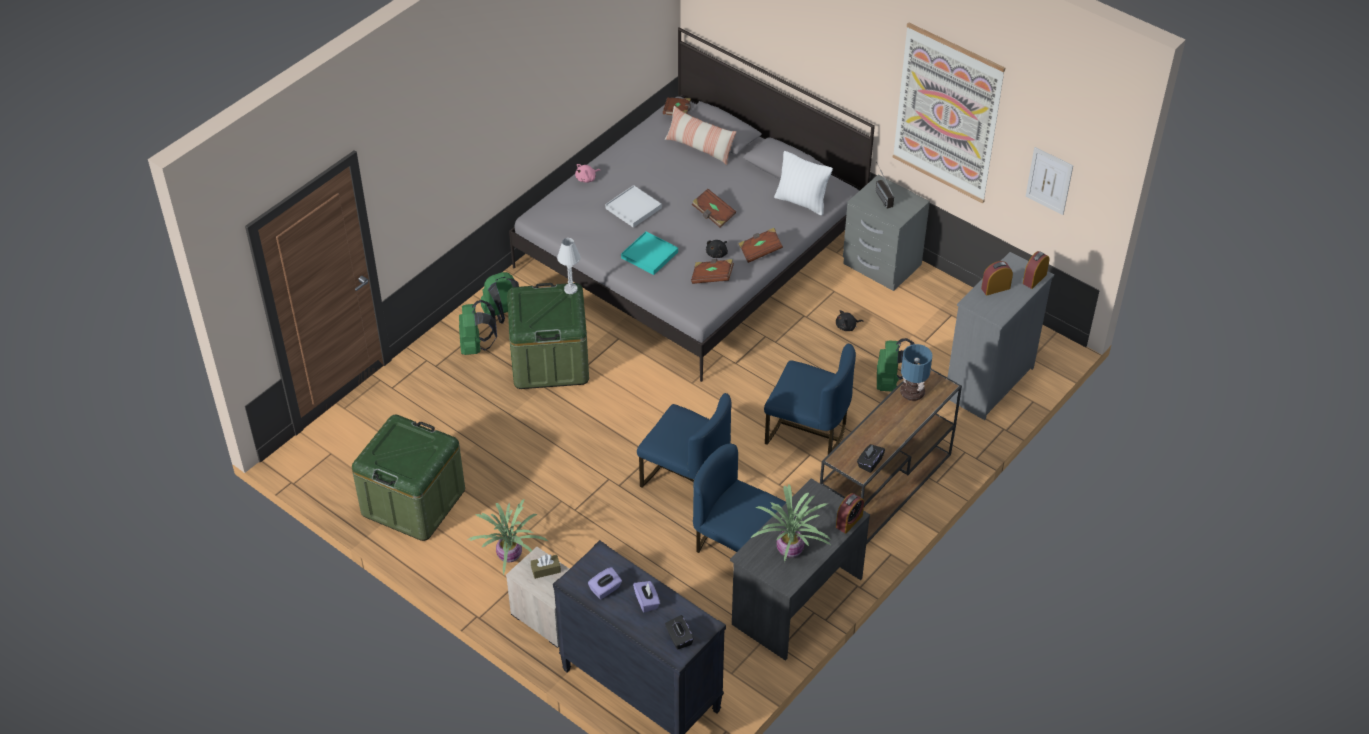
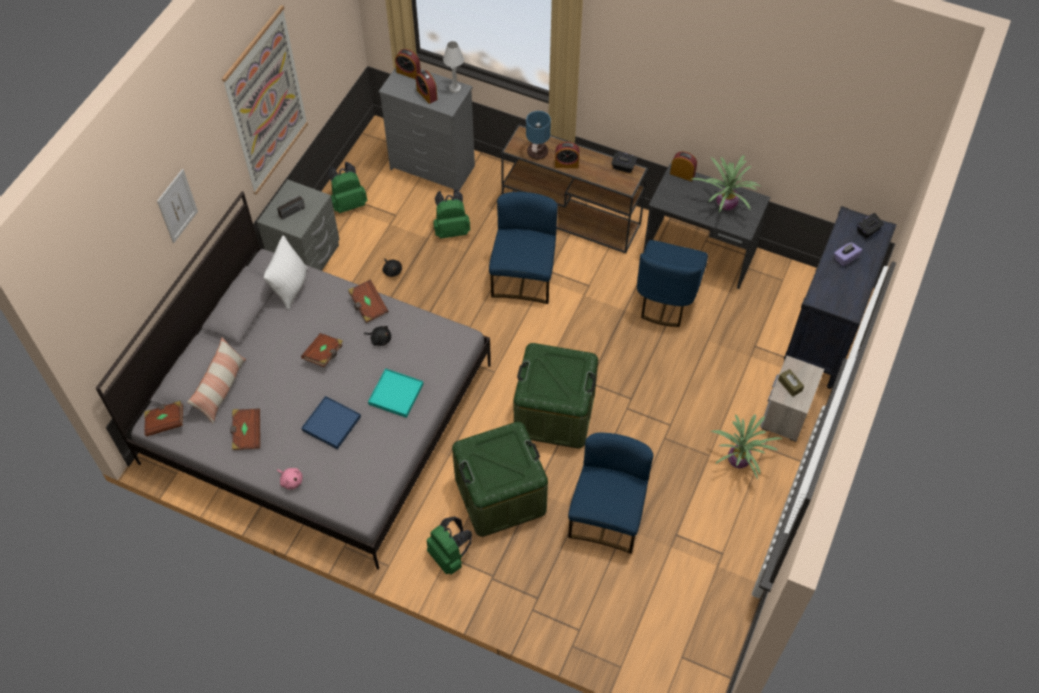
camera: 105 degrees left, 10 degrees up
green storage box [352,415,465,541] -> green storage box moved to [514,343,598,448]
green backpack [459,300,497,355] -> green backpack moved to [328,162,367,213]
white table lamp [557,238,581,294] -> white table lamp moved to [443,41,464,93]
purple tissue box [588,567,622,599] -> none
white tray [605,185,662,228] -> blue tray [302,396,361,449]
blue chair [637,393,731,487] -> blue chair moved to [568,432,654,554]
brown book [691,259,734,284] -> brown book moved to [230,408,260,450]
picture [1026,147,1073,215] -> picture moved to [157,169,198,243]
none -> alarm clock [555,142,579,169]

